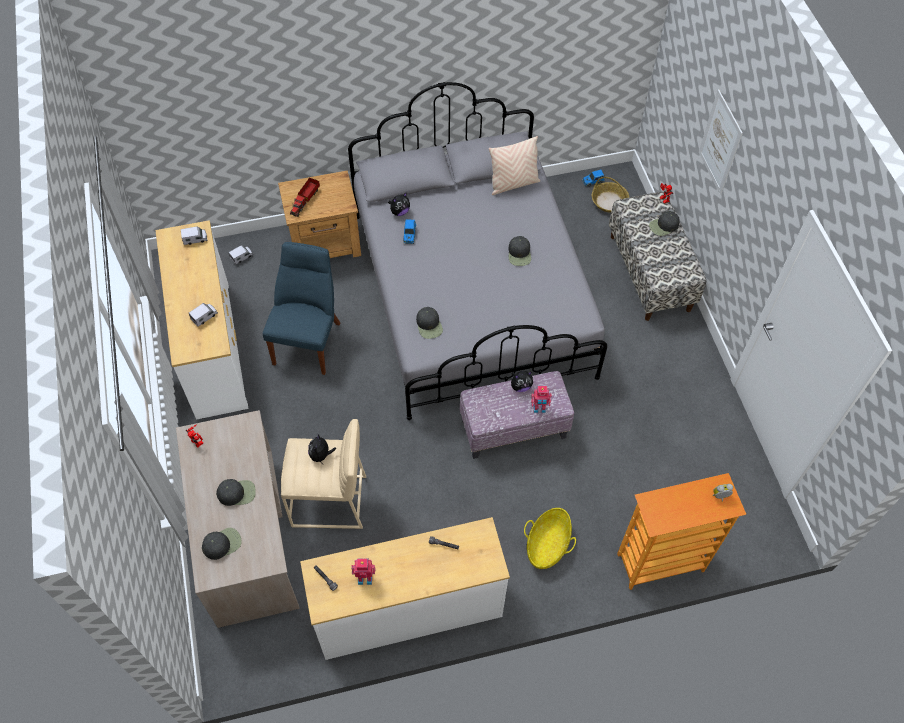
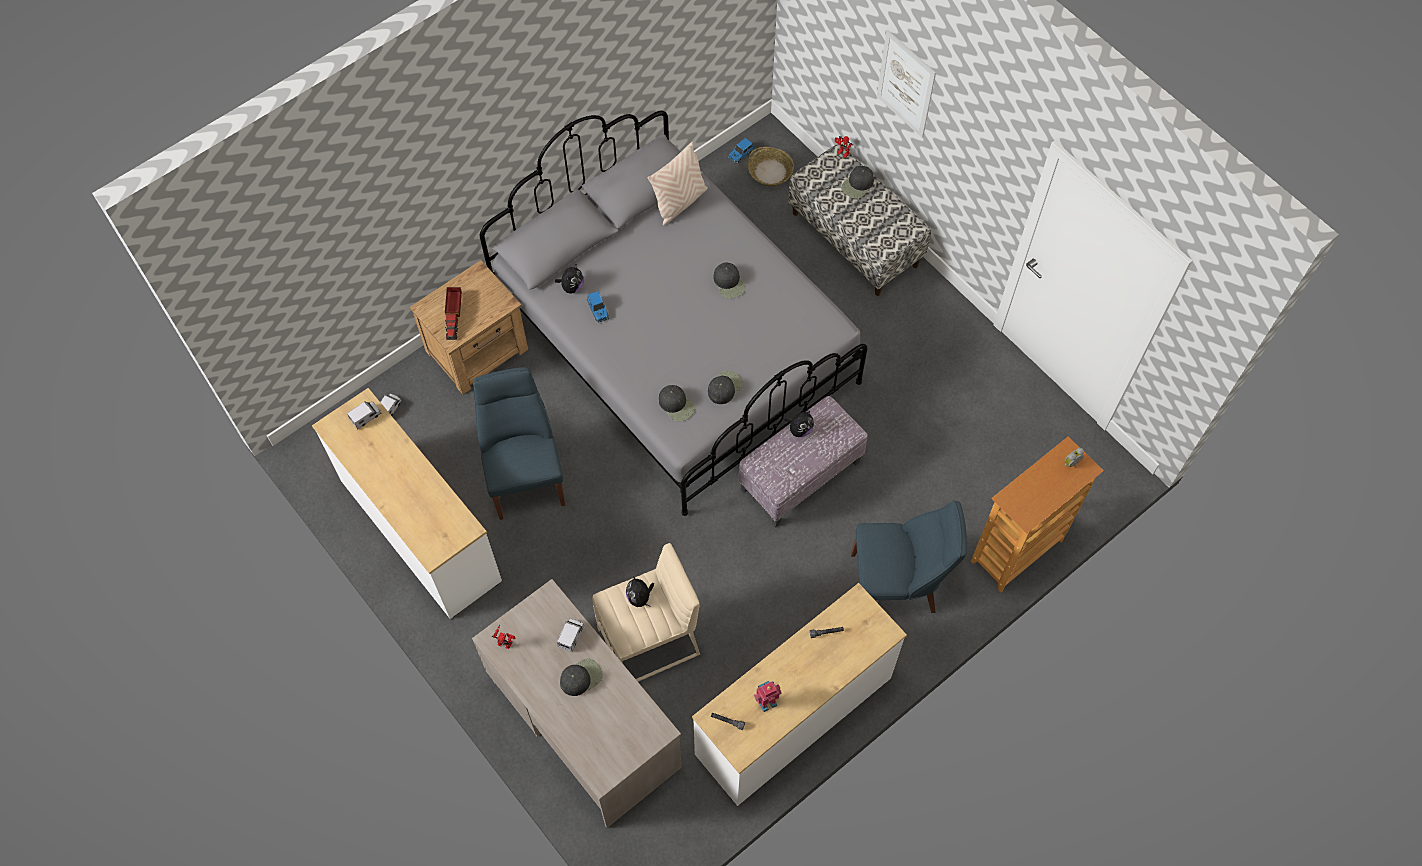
camera: 25 degrees left, 5 degrees up
toy truck [189,303,218,326] -> toy truck moved to [557,618,584,652]
black cap [202,528,242,560] -> black cap moved to [708,370,743,404]
basket [524,508,576,569] -> blue chair [851,500,967,613]
toy robot [531,386,552,413] -> none

